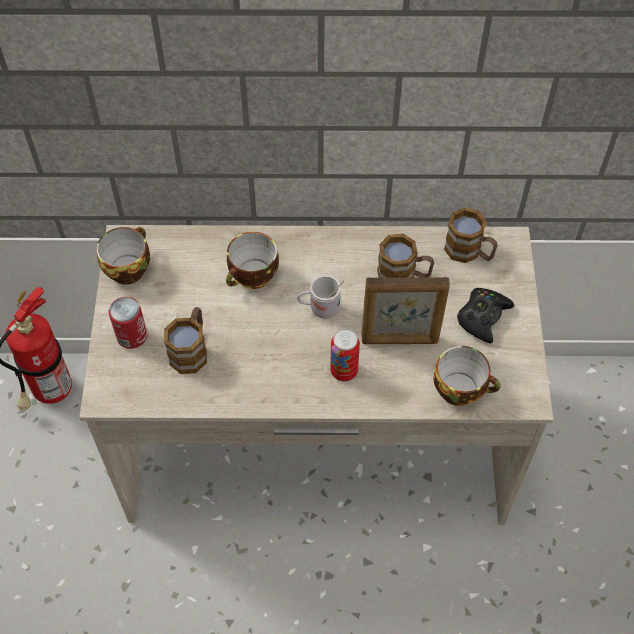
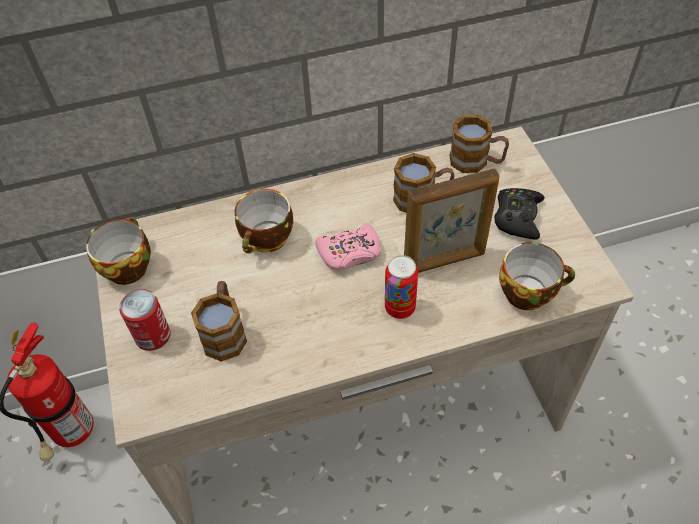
camera: 15 degrees left, 5 degrees down
white mug [297,275,344,319] -> pink game controller [315,223,381,270]

